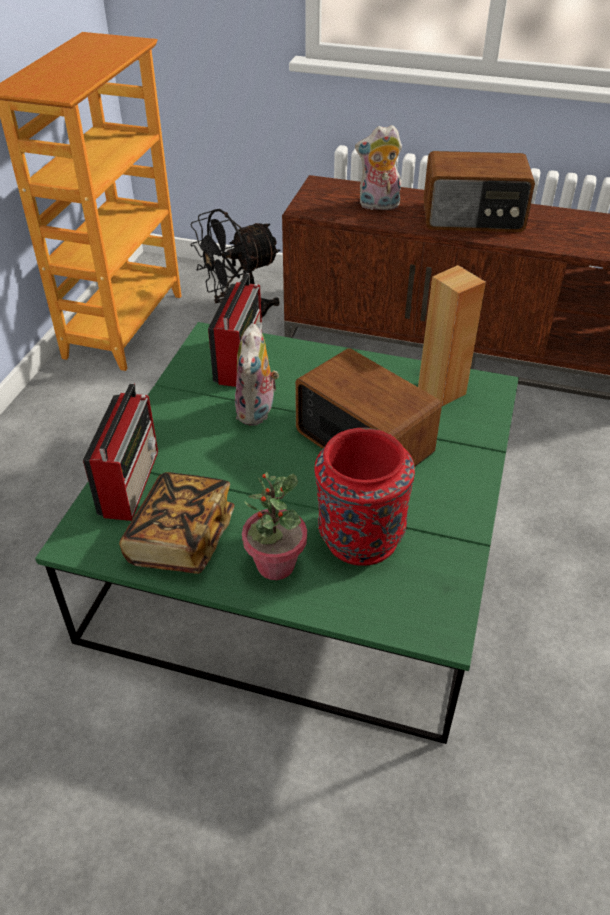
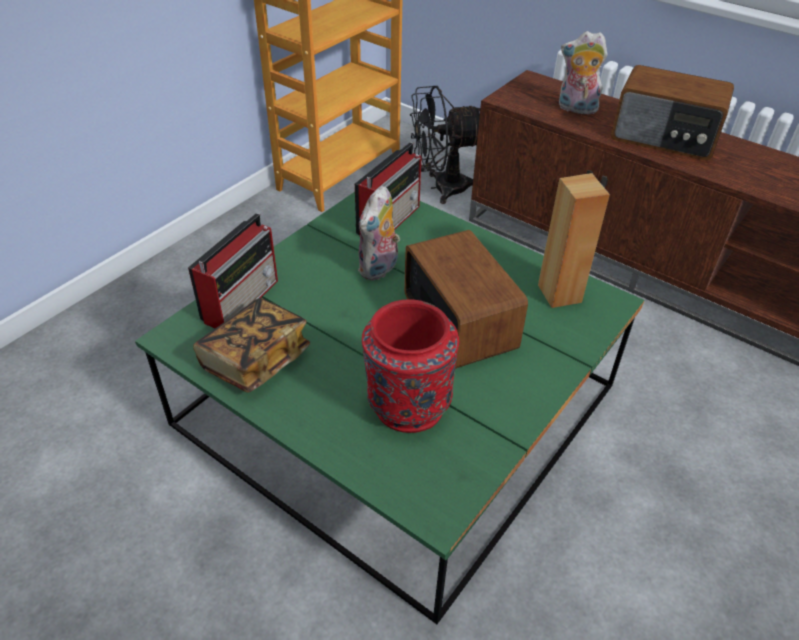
camera: 20 degrees right, 0 degrees up
potted plant [242,472,307,580] -> none

